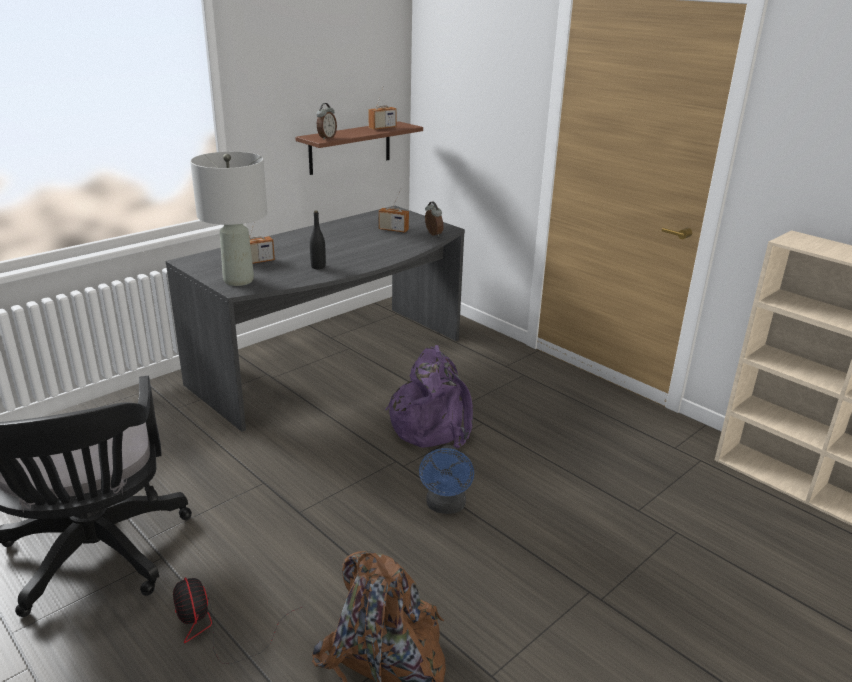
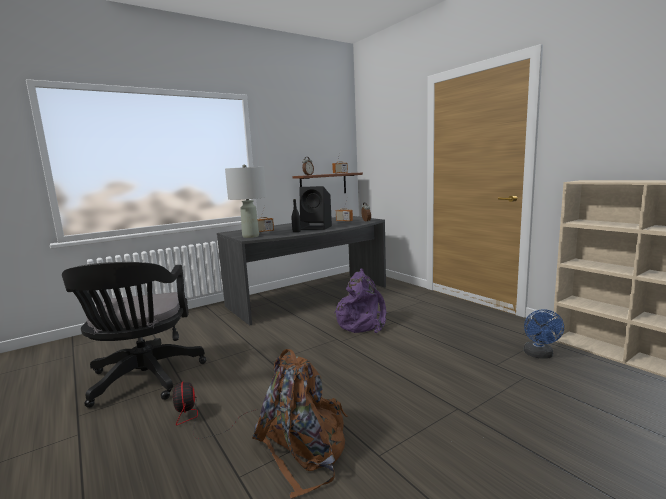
camera: 10 degrees right, 15 degrees down
blue fan [419,445,474,514] -> blue fan moved to [524,309,564,359]
none -> black speaker [299,186,332,230]

